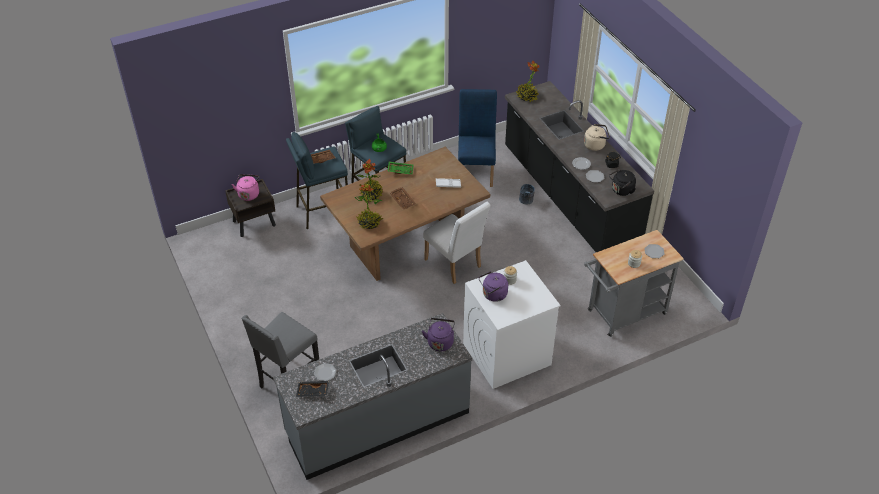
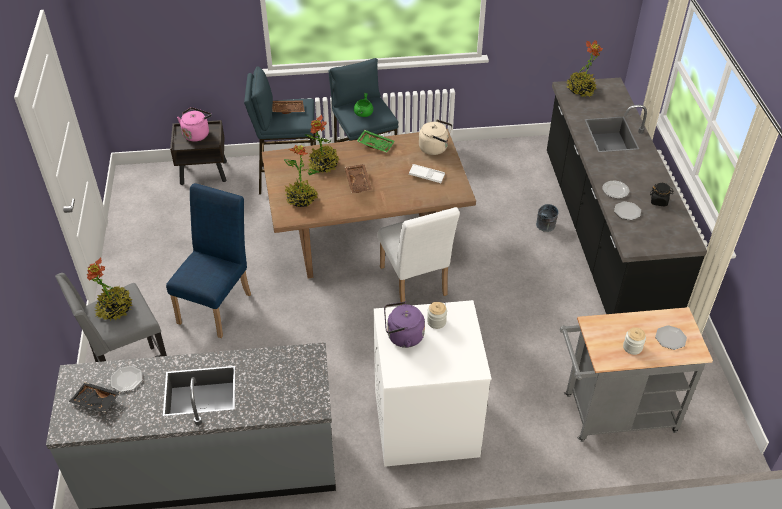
camera: 20 degrees right, 0 degrees up
purple kettle [422,318,455,351] -> none
blue chair [458,89,497,187] -> blue chair moved to [166,183,251,338]
beige kettle [584,124,610,151] -> beige kettle moved to [419,119,452,155]
black kettle [609,169,636,196] -> none
none -> potted plant [87,257,132,321]

